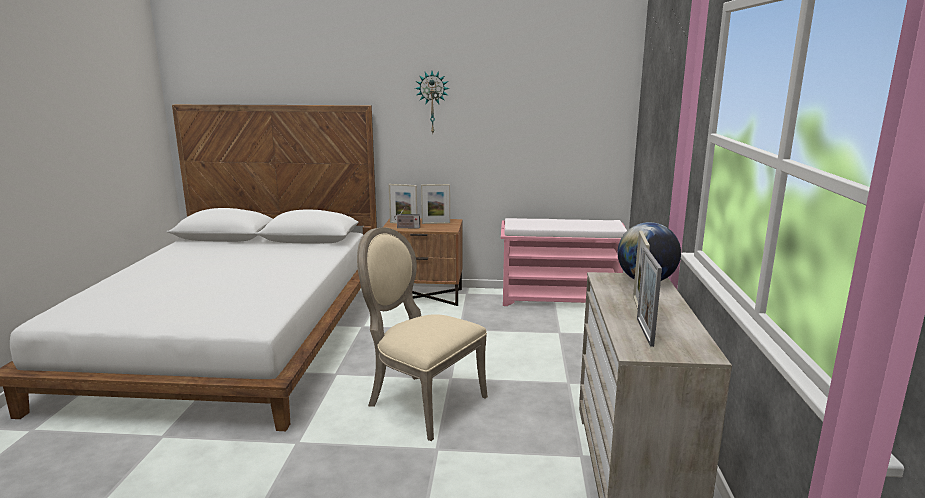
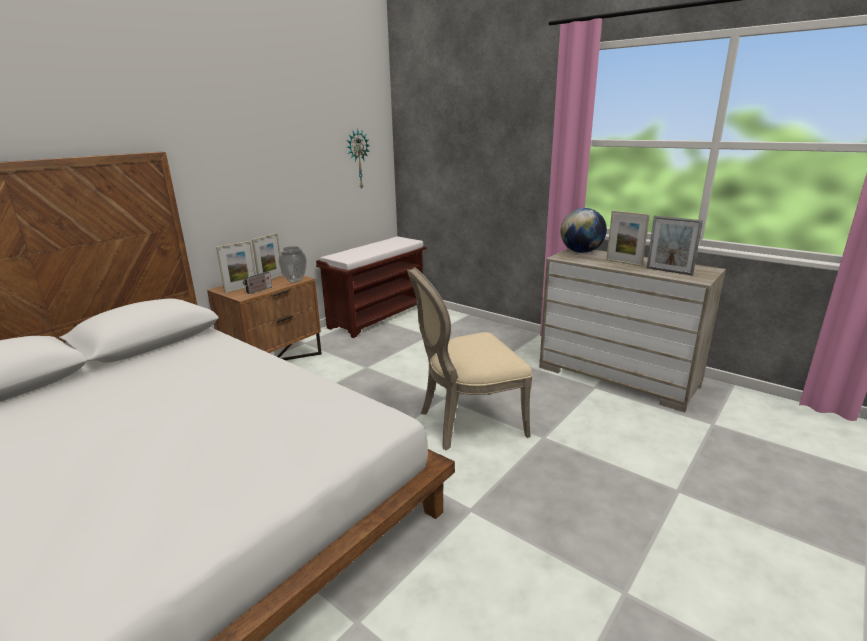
camera: 55 degrees left, 5 degrees up
wall clock [415,71,450,133] -> wall clock moved to [347,129,370,189]
pink bench [501,218,627,306] -> brown bench [316,236,427,338]
none -> vase [278,246,307,283]

